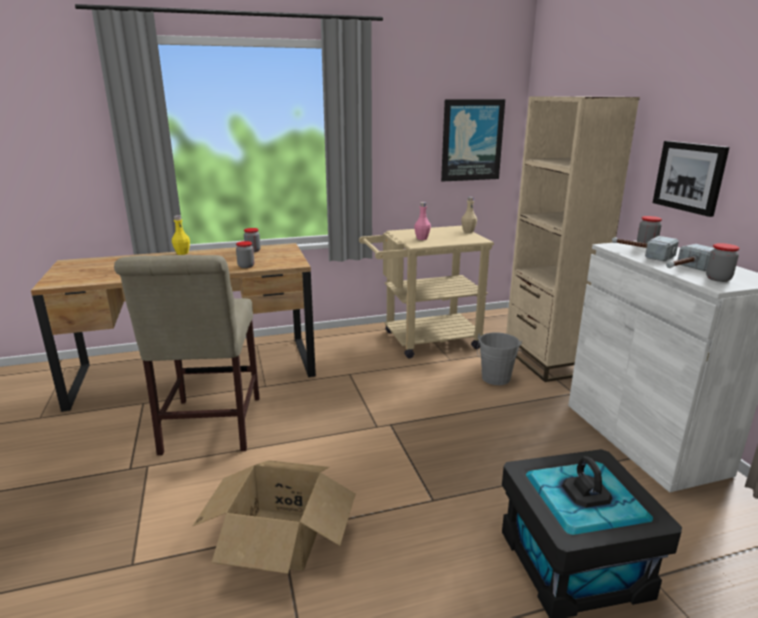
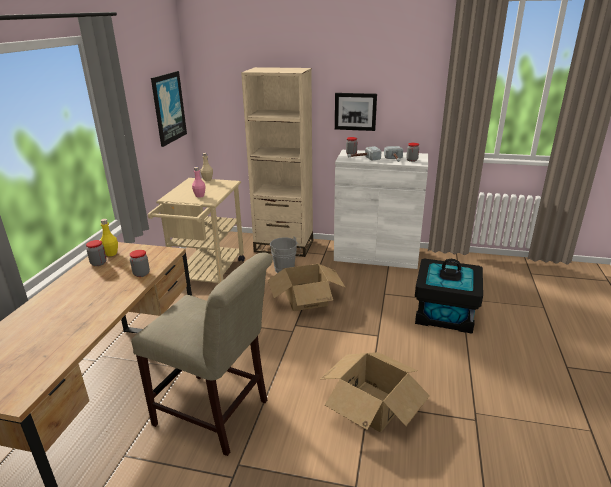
camera: 60 degrees left, 5 degrees up
yellow bottle [172,215,190,255] -> yellow bottle moved to [100,219,118,256]
none -> cardboard box [268,264,346,311]

